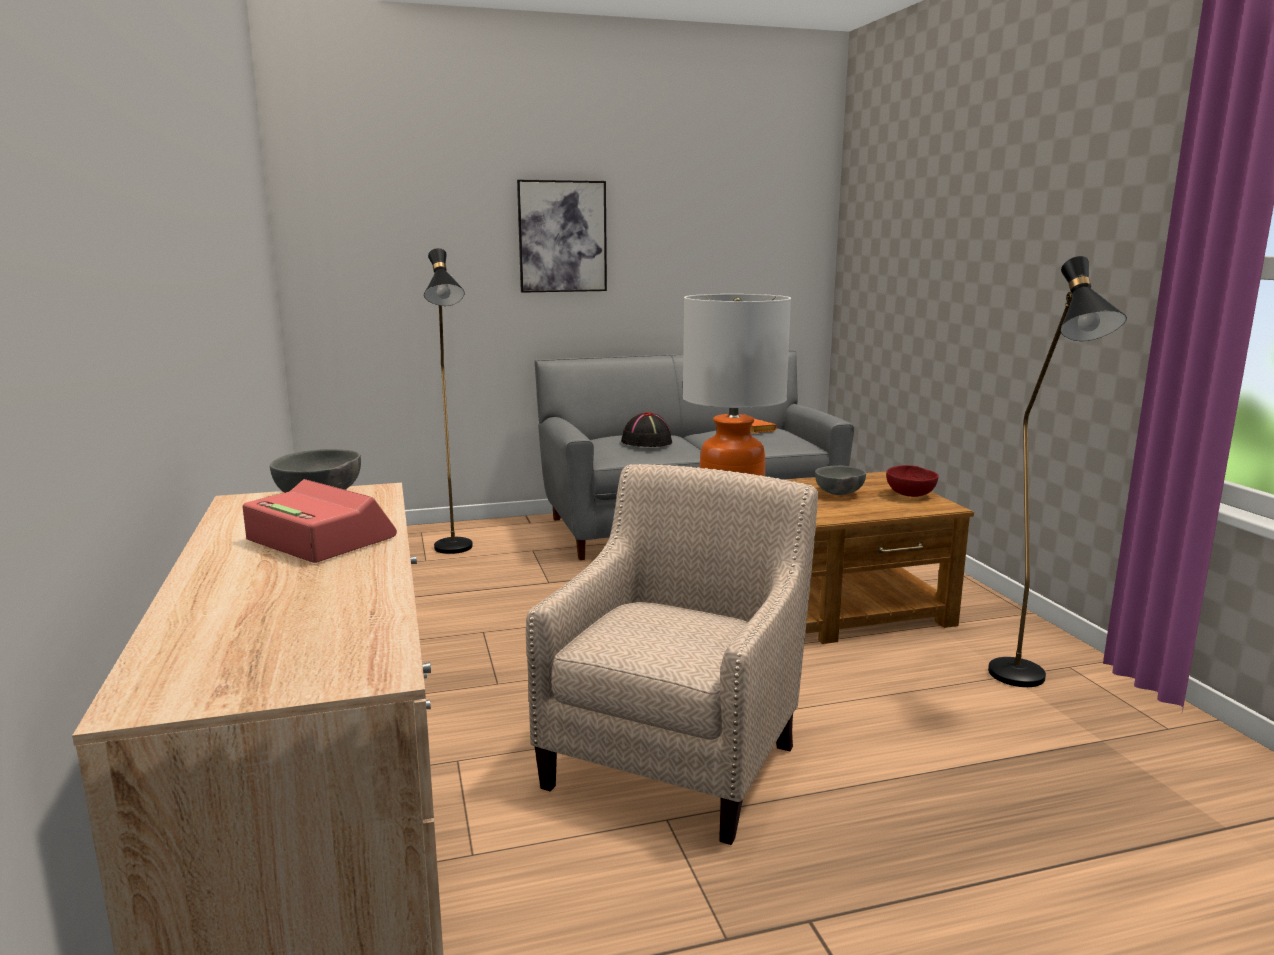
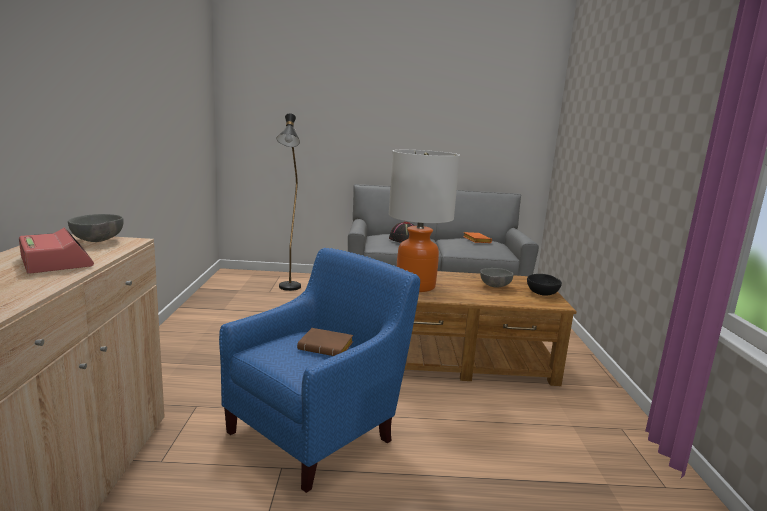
camera: 15 degrees right, 0 degrees up
picture [517,180,607,293] -> none
beige armchair [526,464,818,845] -> blue armchair [219,248,420,493]
red bowl [886,465,939,497] -> black bowl [527,274,562,296]
black floor lamp [988,256,1127,687] -> none
none -> brown book [297,328,353,356]

